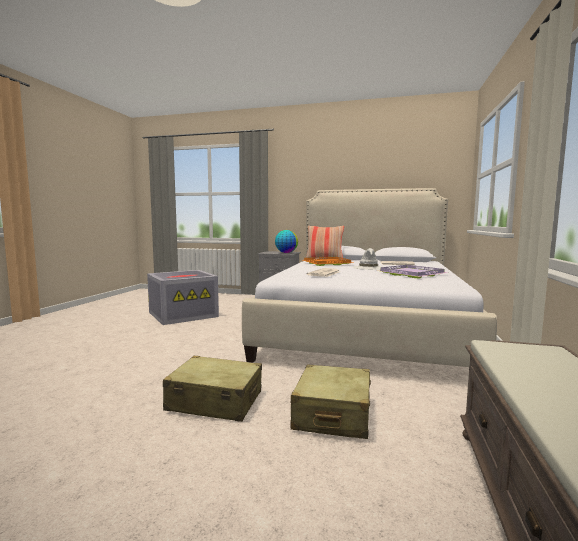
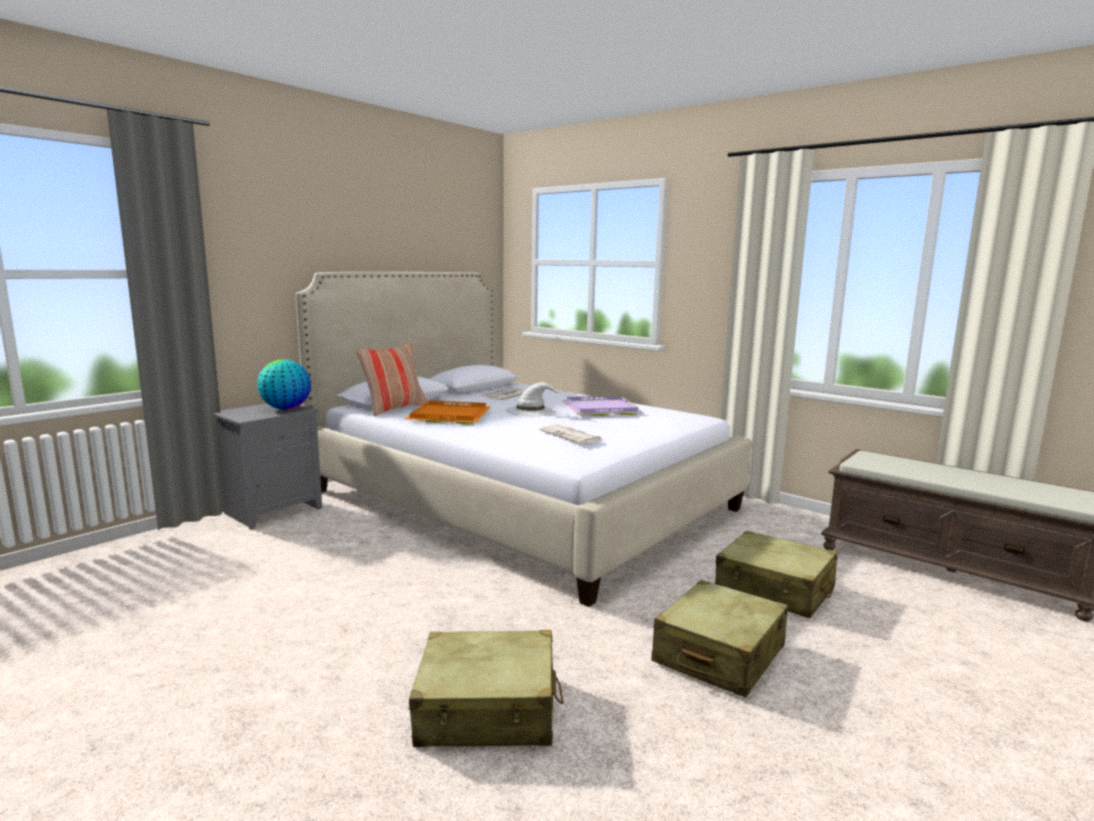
camera: 65 degrees left, 5 degrees up
grey storage box [147,270,219,325] -> none
none -> beige suitcase [409,630,563,747]

